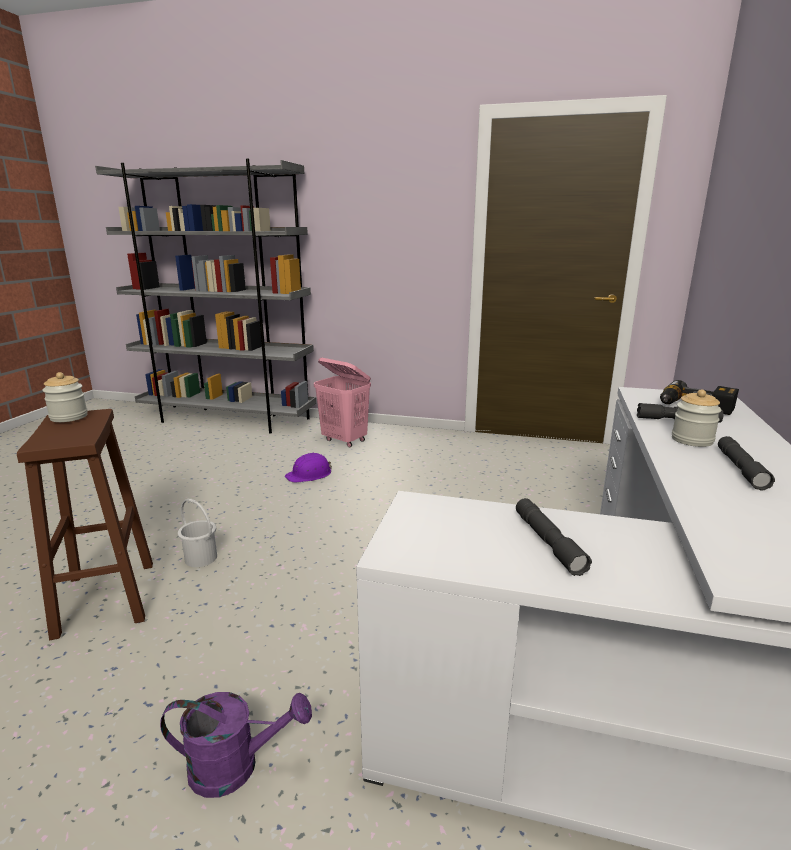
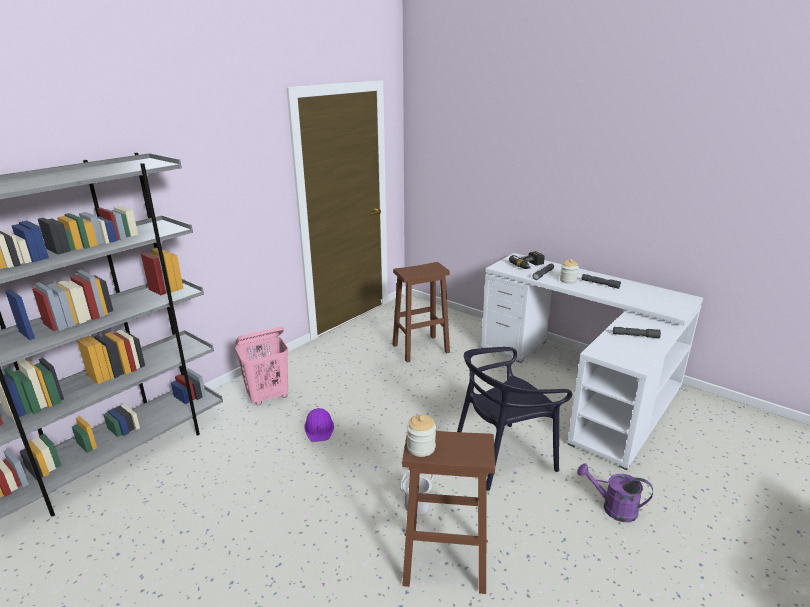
camera: 65 degrees left, 5 degrees up
purple watering can [160,692,312,798] -> purple watering can turned 90 degrees counterclockwise [577,463,653,522]
none -> brown stool [393,262,450,362]
none -> black chair [457,347,572,491]

